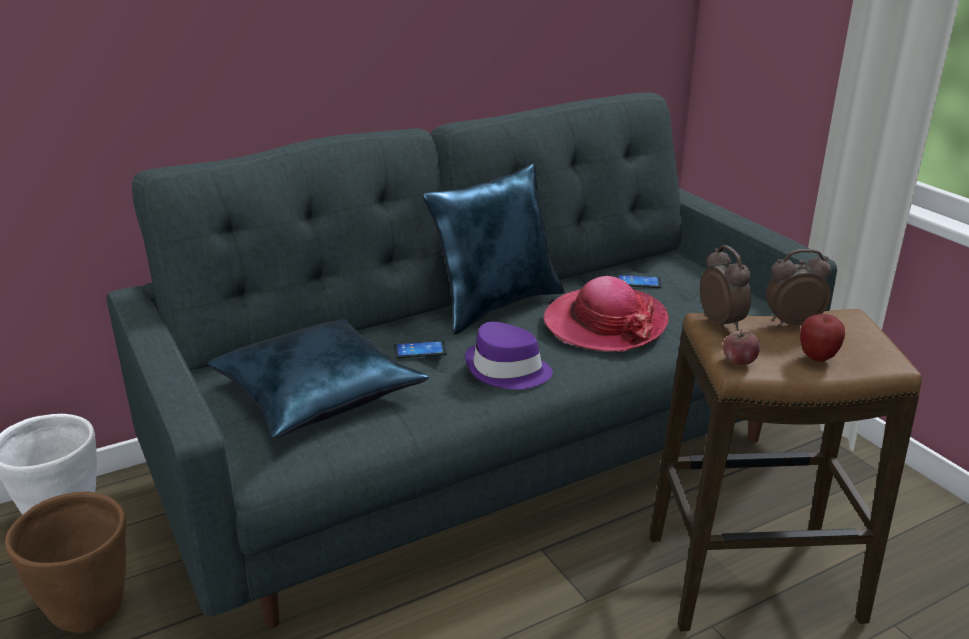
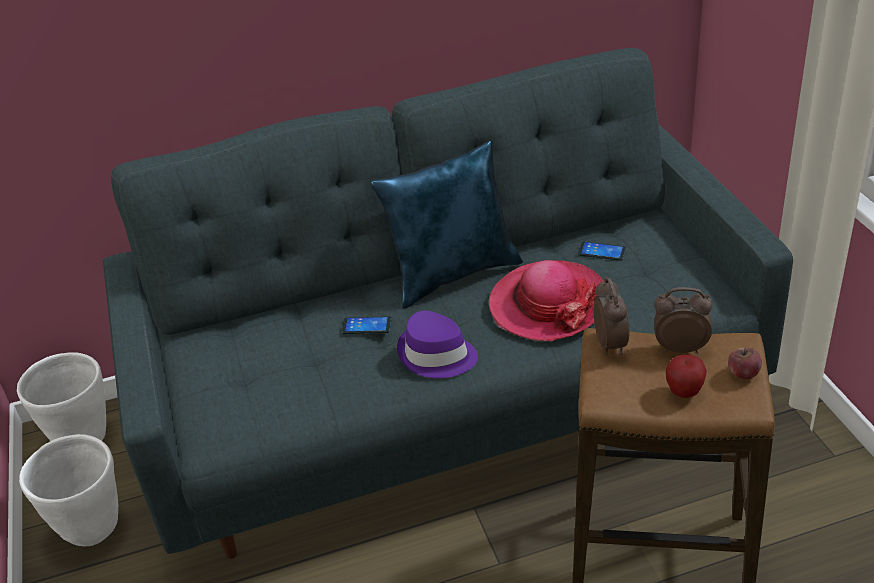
camera: 15 degrees right, 10 degrees up
brown planter [5,492,126,633] -> white planter [19,434,118,546]
blue pillow [208,318,429,438] -> none
apple [723,329,760,365] -> apple moved to [728,347,762,379]

